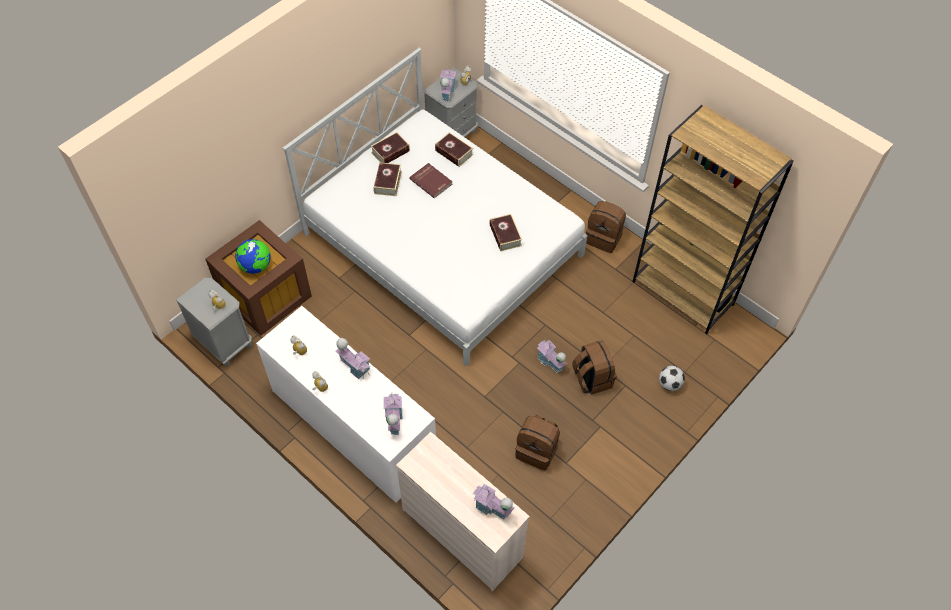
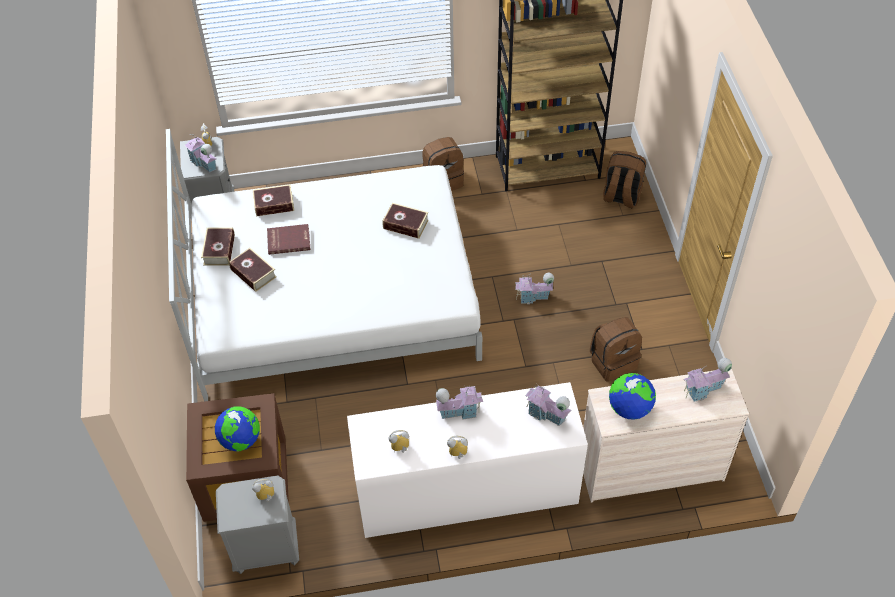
camera: 50 degrees left, 5 degrees down
brown backpack [572,340,617,395] -> brown backpack moved to [603,151,646,209]
football [659,366,685,391] -> none
none -> globe [609,373,656,420]

